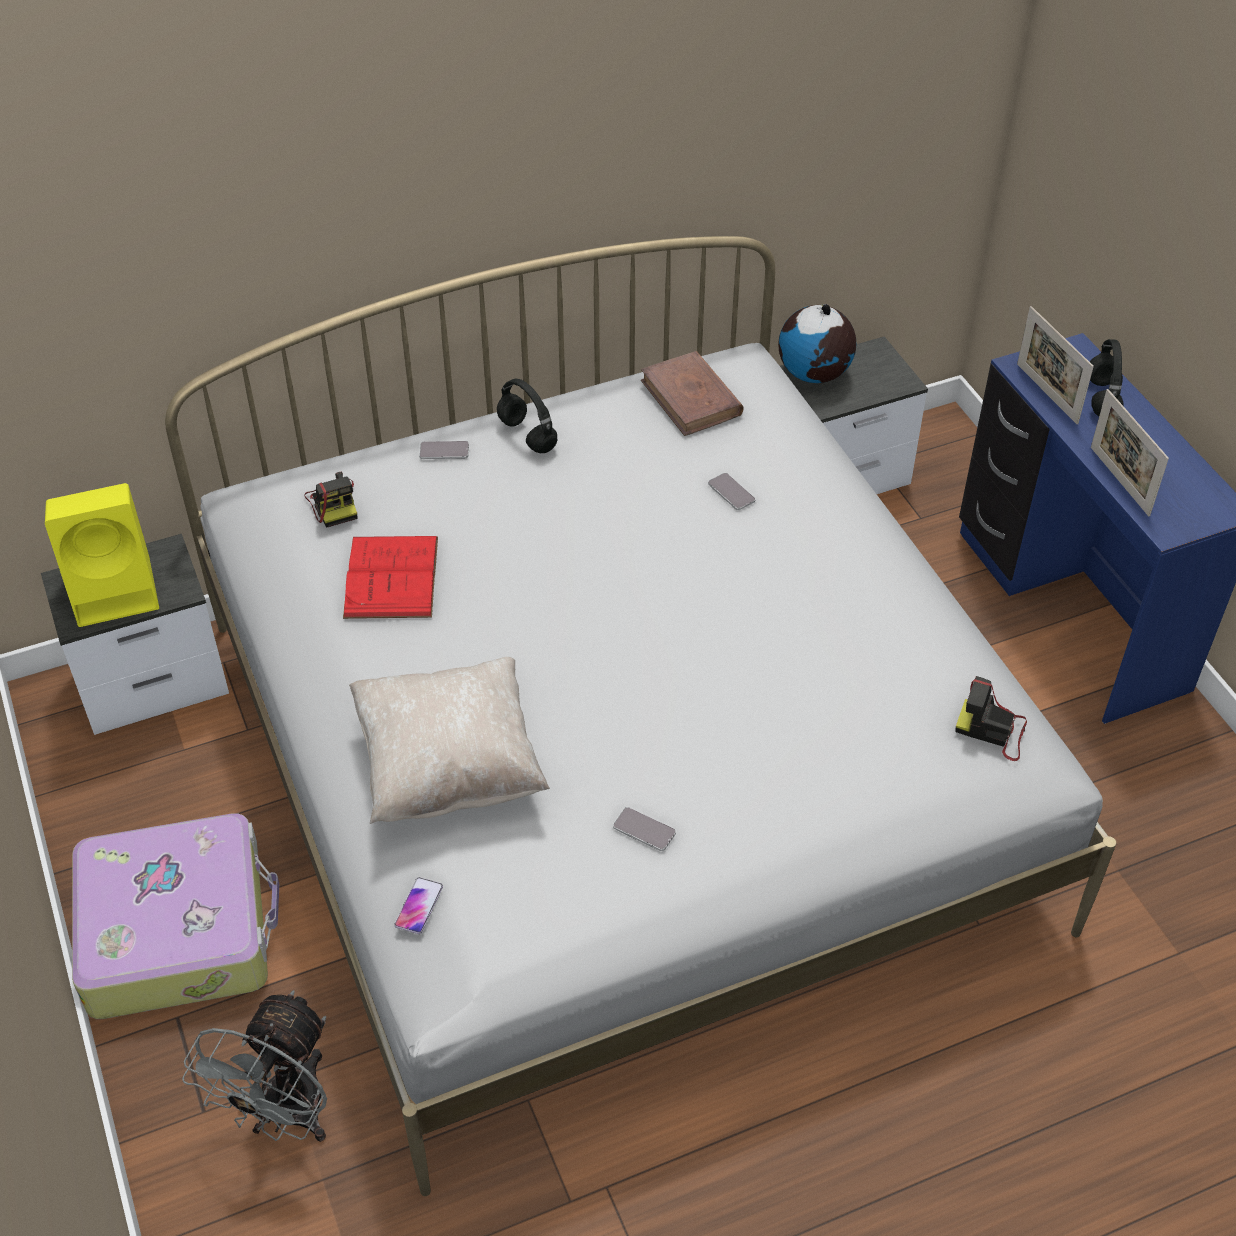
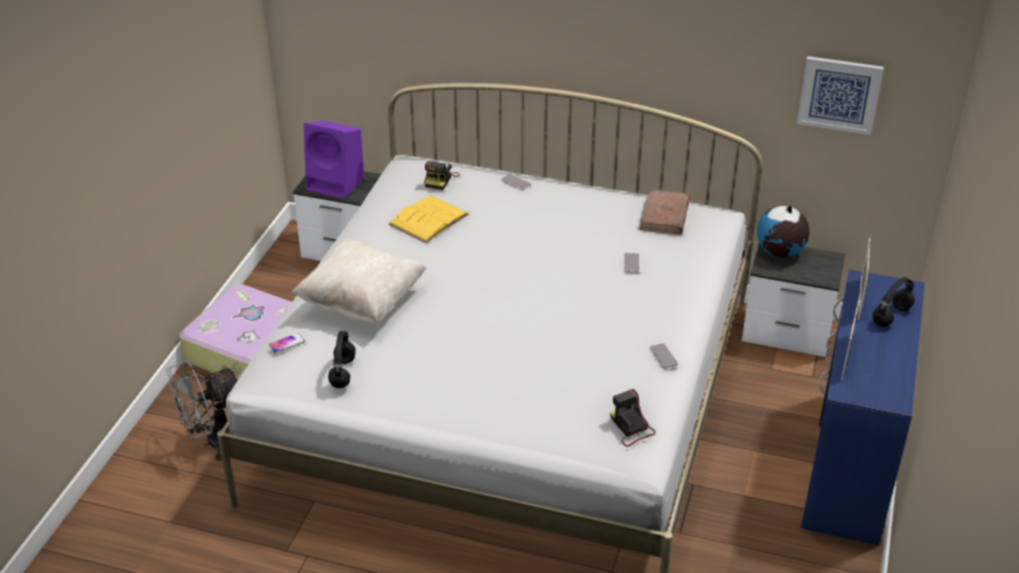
camera: 40 degrees right, 10 degrees down
yellow speaker [45,483,159,627] -> purple speaker [304,120,364,199]
red book [343,536,438,619] -> yellow book [389,196,468,243]
black headphones [497,379,557,453] -> black headphones moved to [328,331,356,388]
phone [613,807,676,851] -> phone moved to [650,343,678,368]
none -> picture [797,56,884,135]

